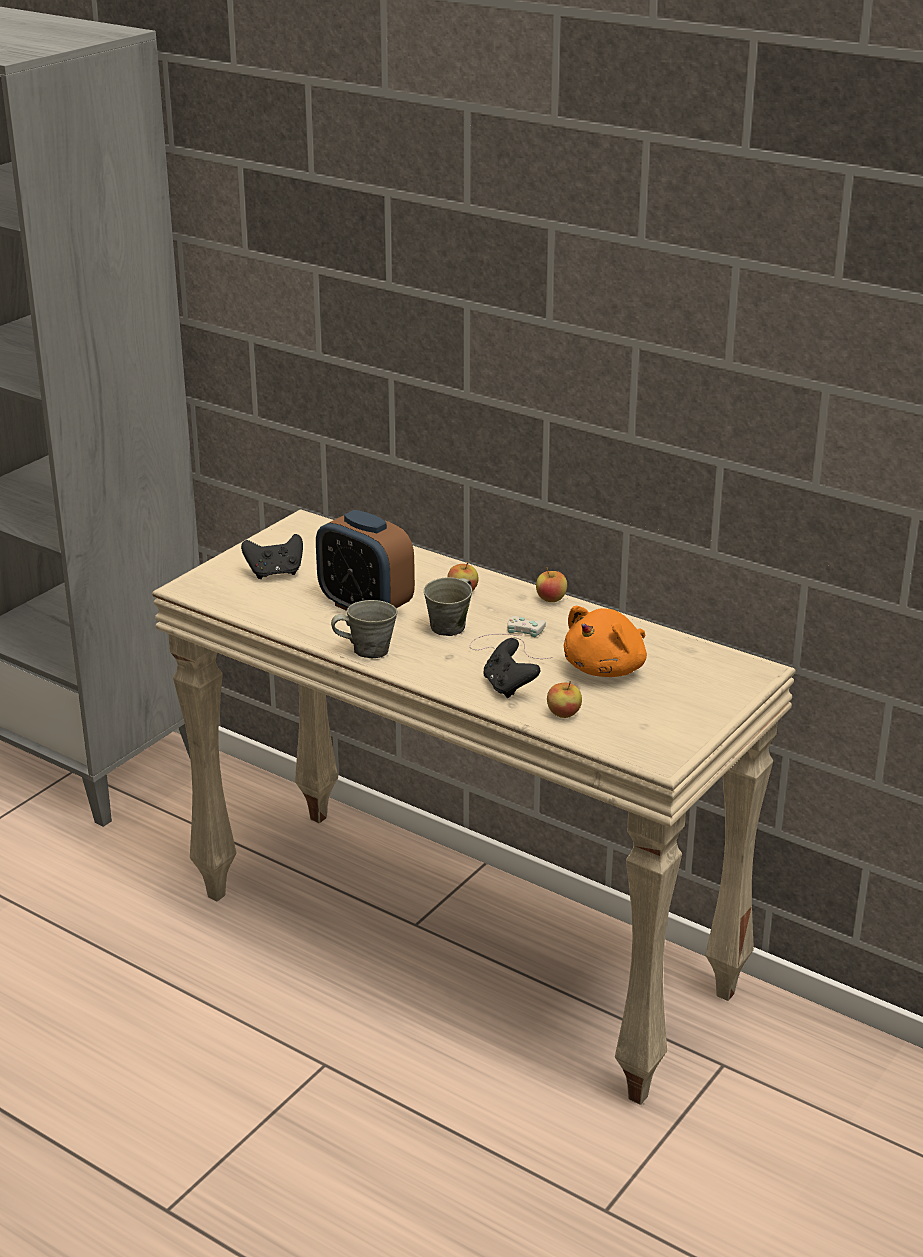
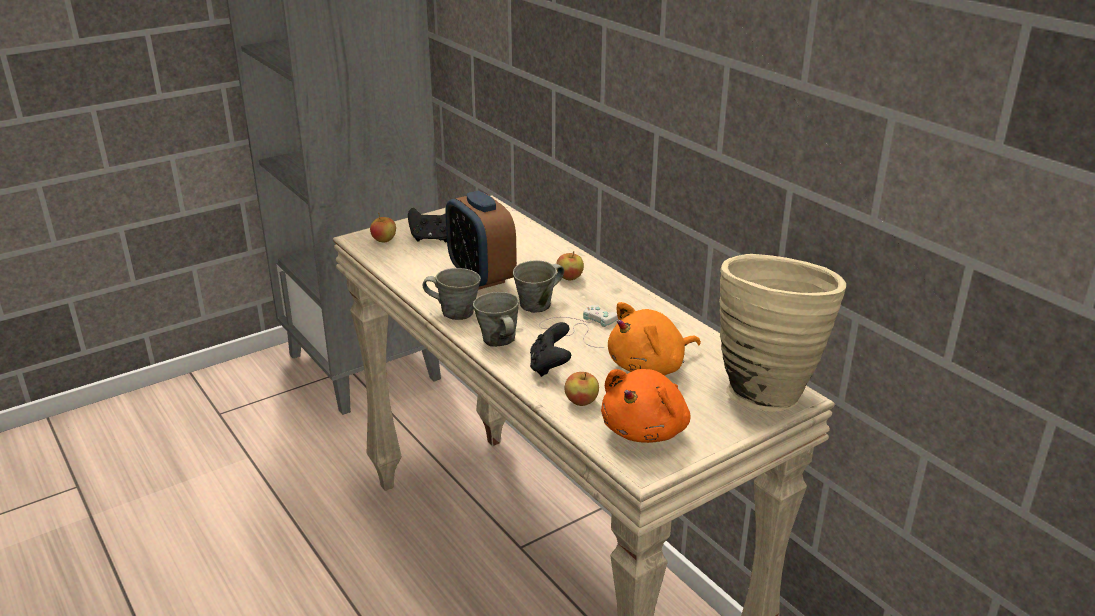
camera: 20 degrees right, 0 degrees up
apple [536,567,567,602] -> apple moved to [370,213,396,242]
none -> grey mug [473,292,519,347]
none -> orange plush toy [601,369,690,443]
none -> beige vase [719,254,846,412]

